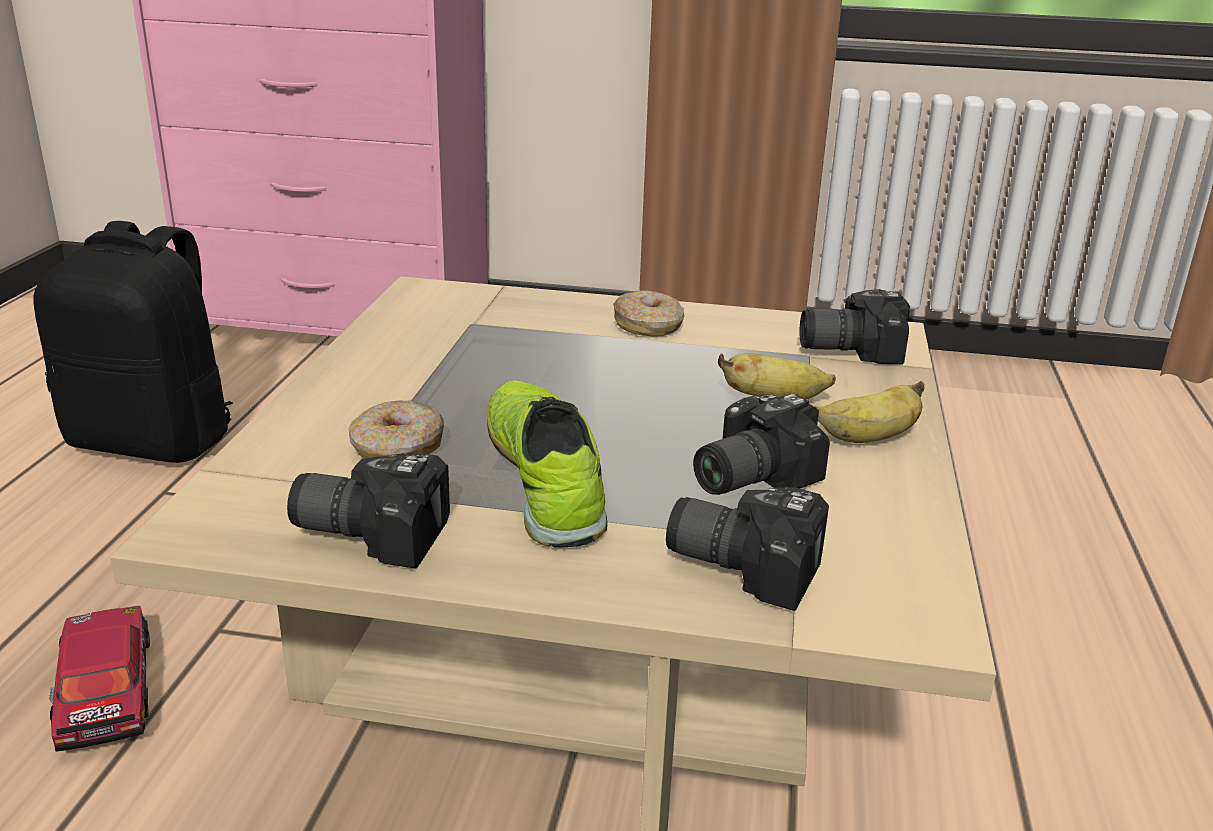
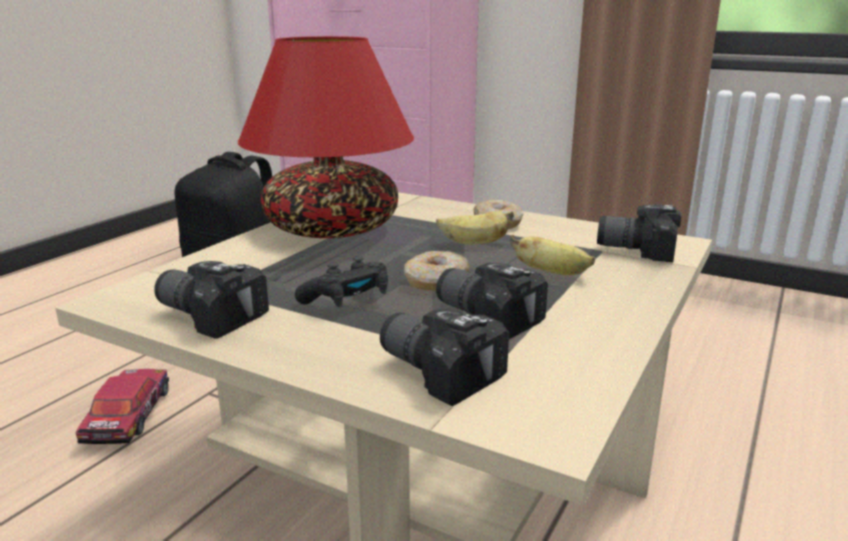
camera: 20 degrees right, 5 degrees down
donut [349,400,444,458] -> donut moved to [404,251,470,291]
shoe [487,380,607,547] -> black game controller [295,256,388,307]
camera [693,394,830,495] -> camera turned 60 degrees clockwise [436,263,548,339]
banana [815,381,924,443] -> banana moved to [436,211,514,245]
none -> red table lamp [238,36,414,238]

